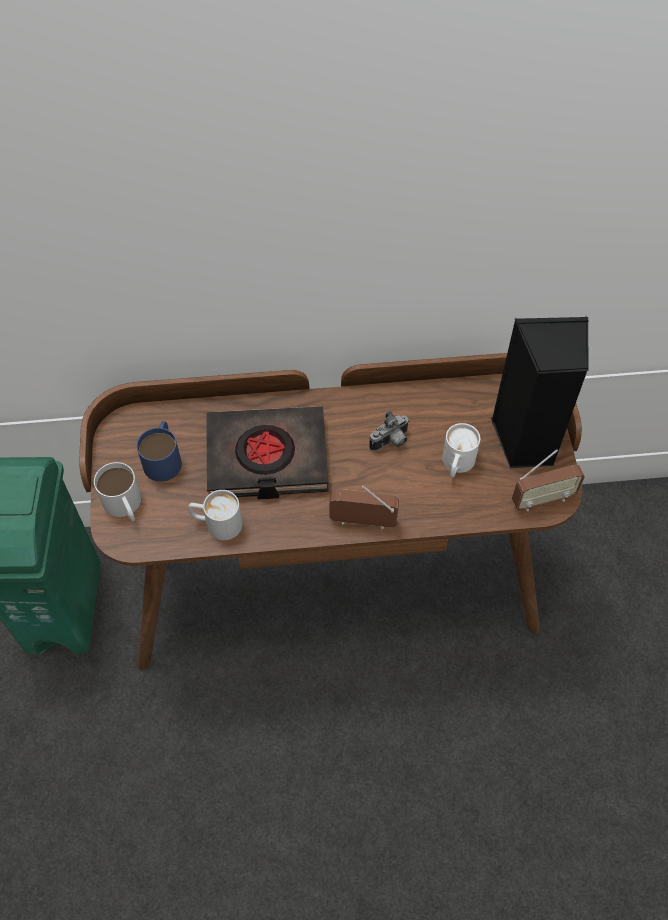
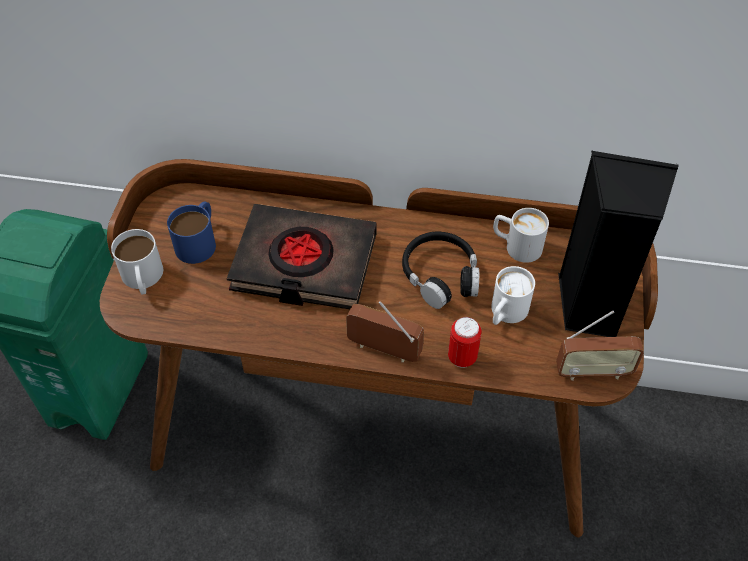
camera: 15 degrees right, 5 degrees down
white mug [188,490,242,540] -> white mug moved to [493,208,549,263]
camera [369,411,409,451] -> black headphones [402,232,479,309]
none -> can [448,317,481,368]

